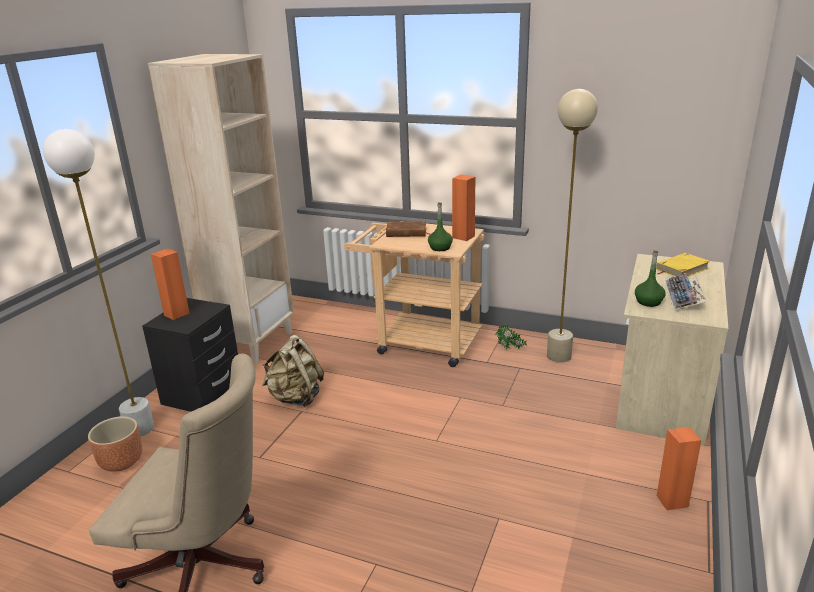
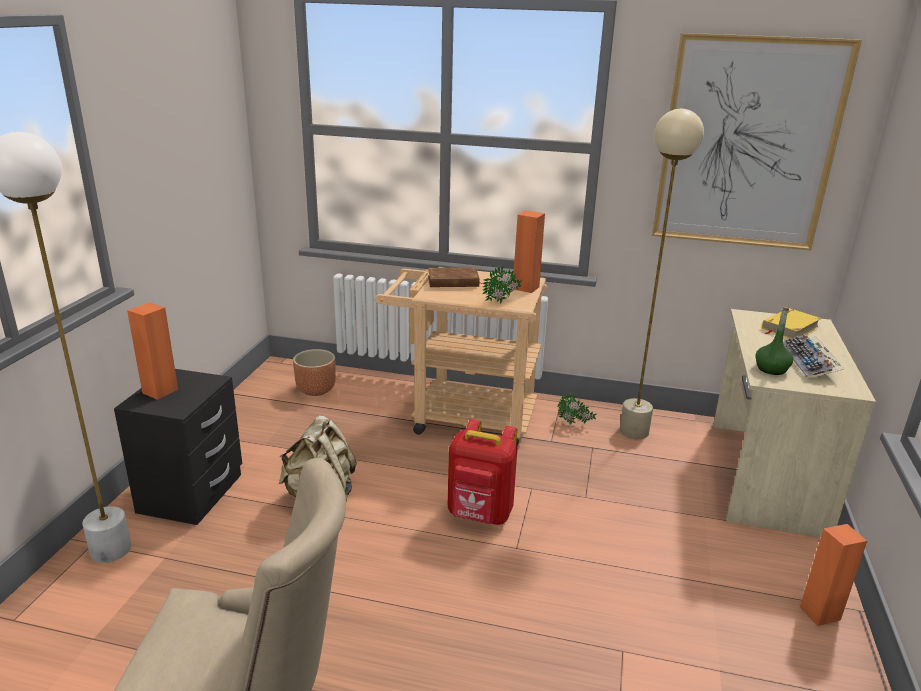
camera: 10 degrees left, 0 degrees up
brown planter [88,416,142,472] -> brown planter moved to [293,349,336,396]
beige bookcase [148,54,294,365] -> none
green bottle [428,202,453,251] -> potted plant [482,266,522,304]
none -> red backpack [448,419,517,525]
none -> picture [652,33,862,250]

